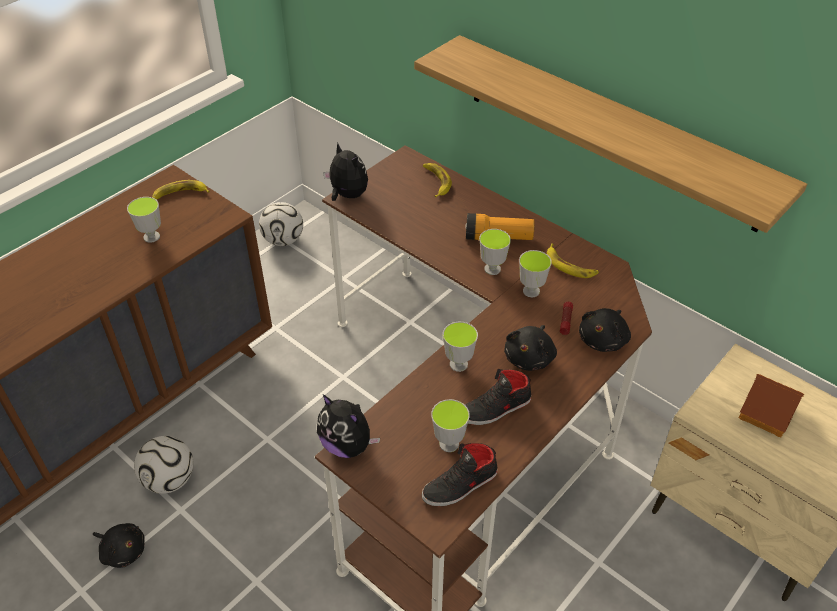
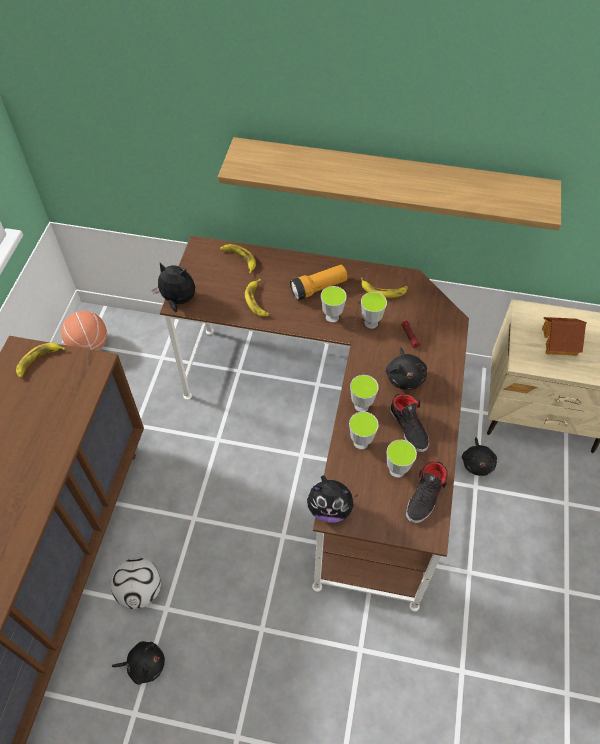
camera: 30 degrees left, 10 degrees up
cup [127,197,161,243] -> cup moved to [349,412,379,450]
football [259,202,303,246] -> basketball [61,311,107,351]
black shoe [465,369,531,425] -> black shoe turned 60 degrees counterclockwise [390,394,429,452]
black plush toy [579,308,631,352] -> black plush toy moved to [462,437,497,476]
none -> banana [245,279,269,316]

